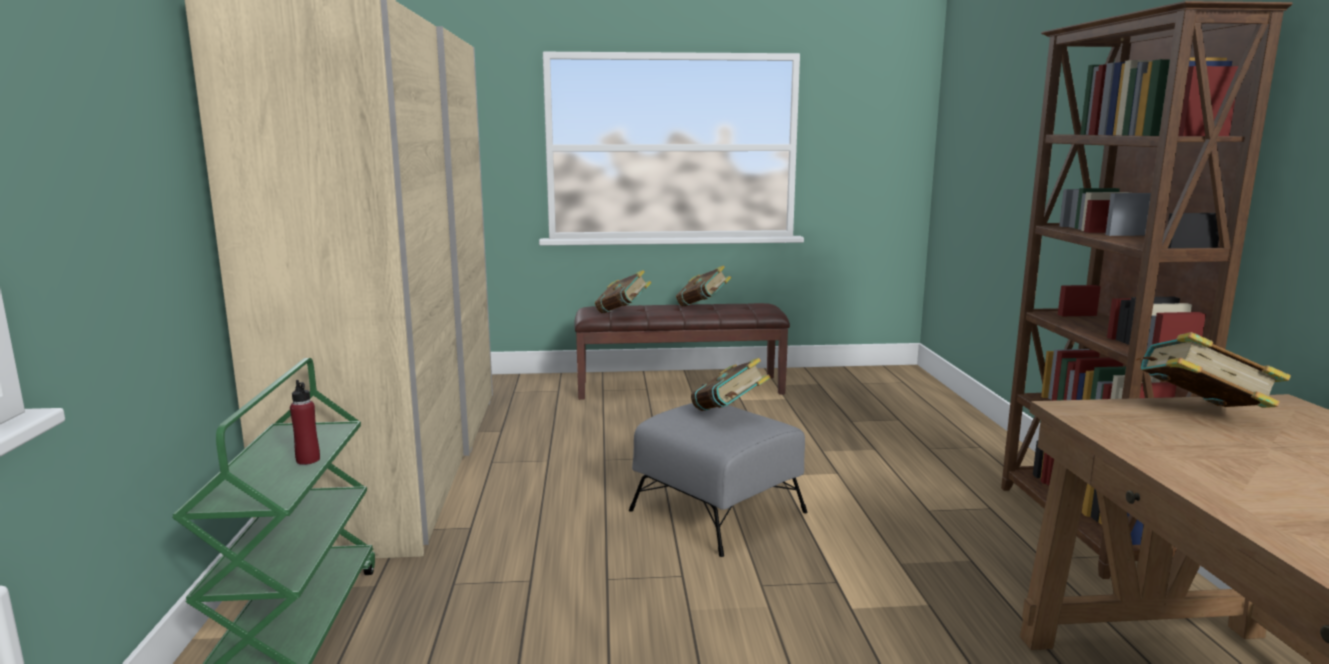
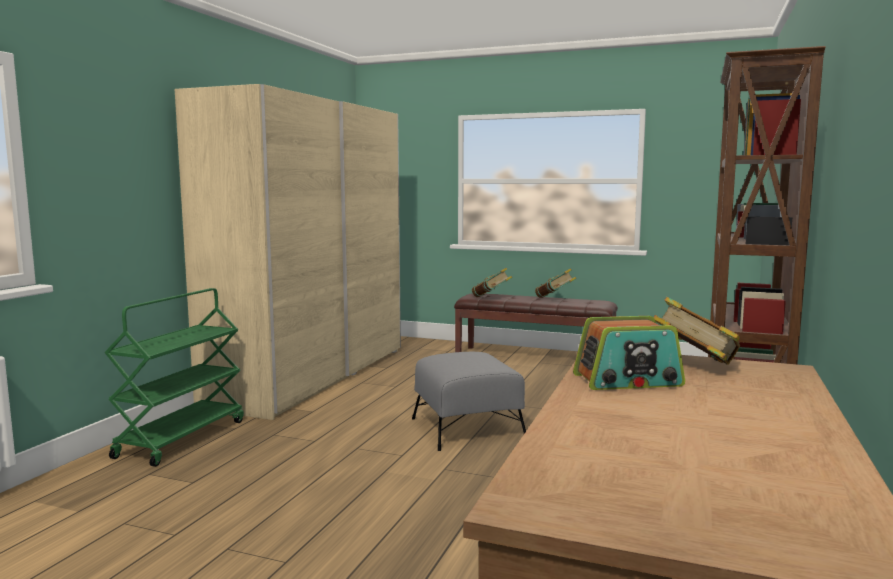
camera: 25 degrees right, 5 degrees down
red bottle [290,380,320,465] -> none
book [691,358,771,411] -> none
none -> radio [573,316,685,390]

